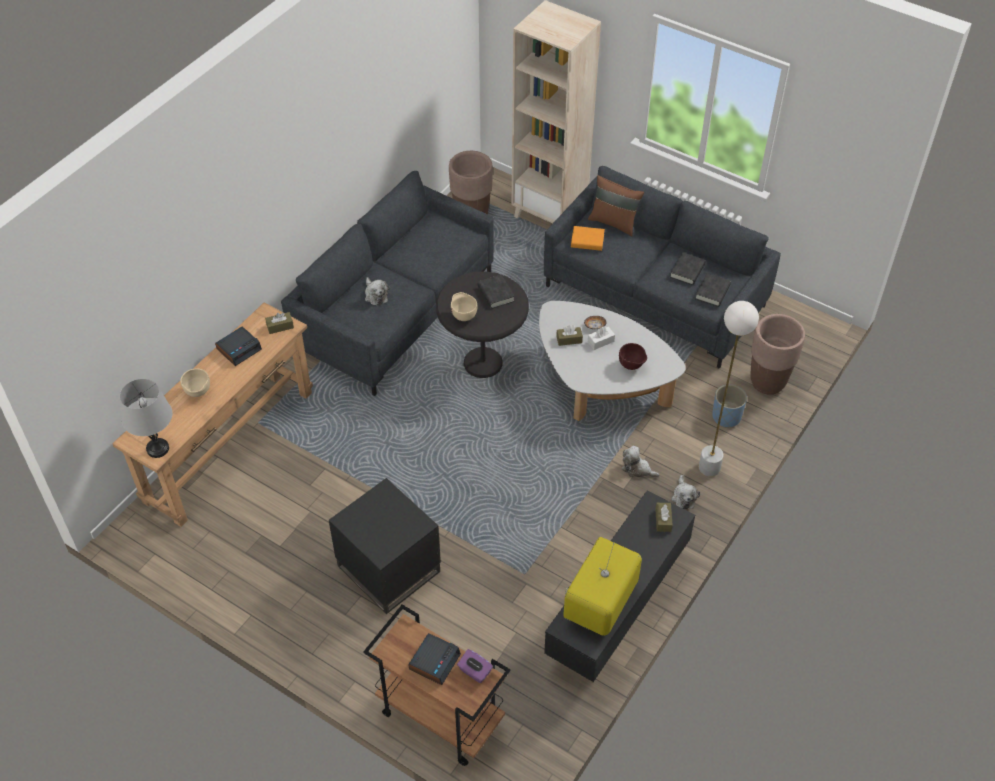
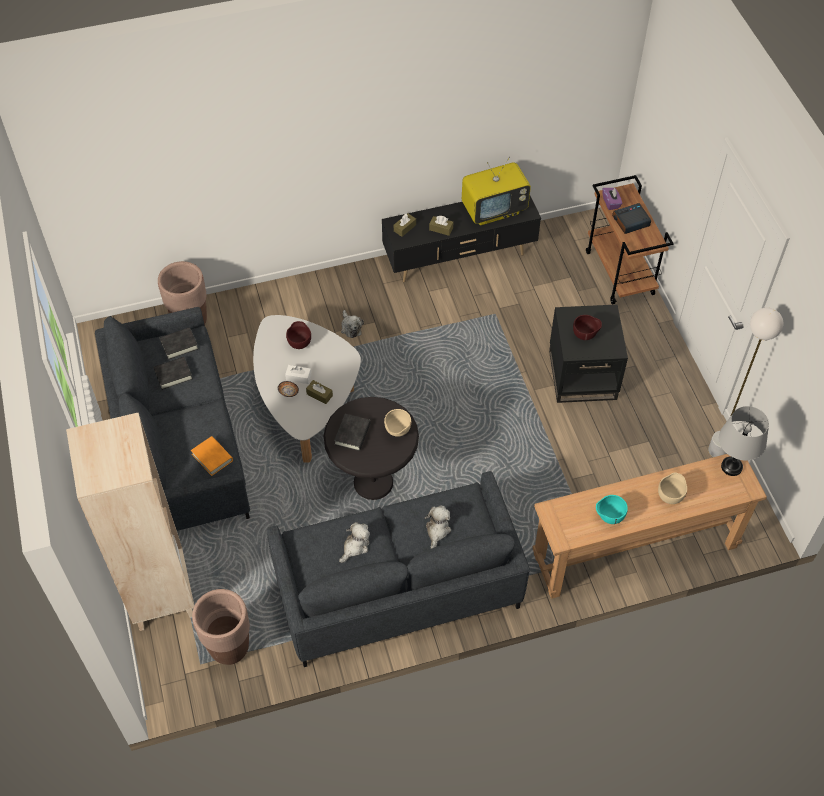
camera: 140 degrees left, 5 degrees up
alarm clock [215,326,262,366] -> turquoise bowl [596,495,628,524]
brown tissue box [265,312,294,334] -> brown tissue box moved to [429,216,453,236]
brown pillow [588,175,644,236] -> none
plush toy [671,475,700,509] -> plush toy moved to [339,522,370,563]
white floor lamp [699,301,759,476] -> white floor lamp moved to [708,308,784,457]
blue planter [712,385,747,428] -> none
none -> brown bowl [573,315,602,340]

